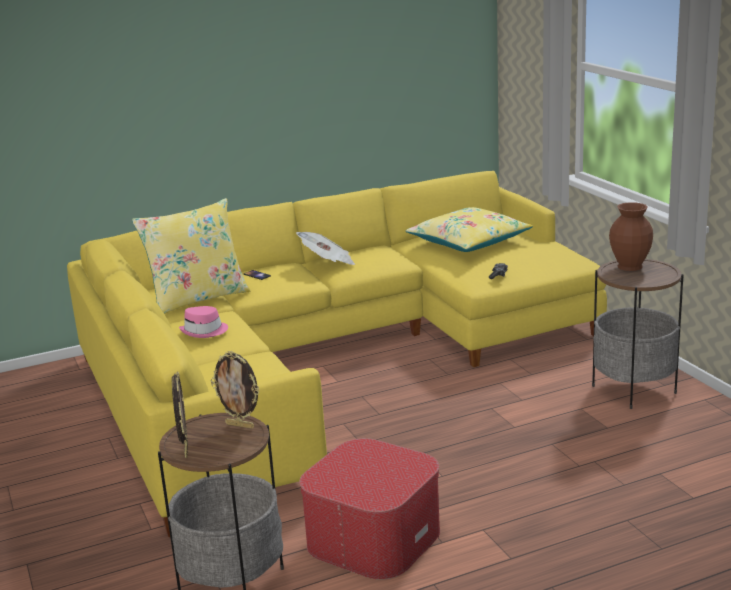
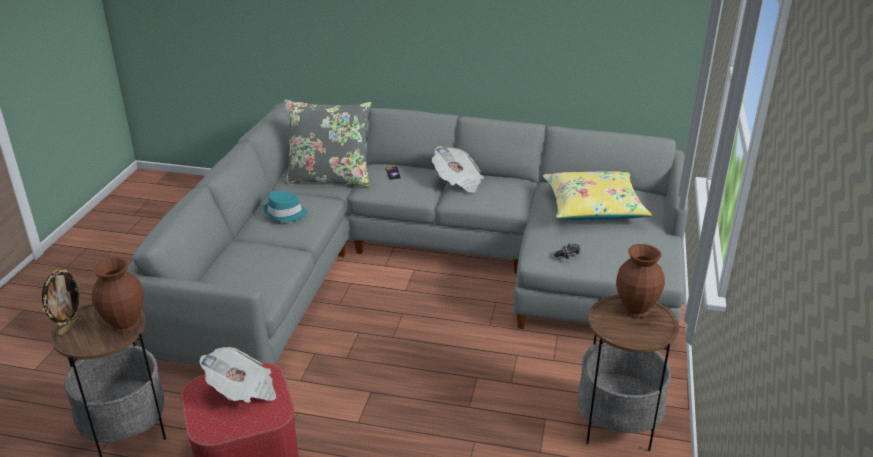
camera: 35 degrees right, 10 degrees up
yellow sofa [67,171,607,537] -> grey sofa [126,103,688,366]
yellow pillow [132,198,250,314] -> grey pillow [284,100,372,187]
pink hat [179,306,228,338] -> turquoise hat [264,191,308,222]
picture frame [211,351,260,429] -> brown vase [92,257,144,333]
none -> newspaper [199,347,276,403]

